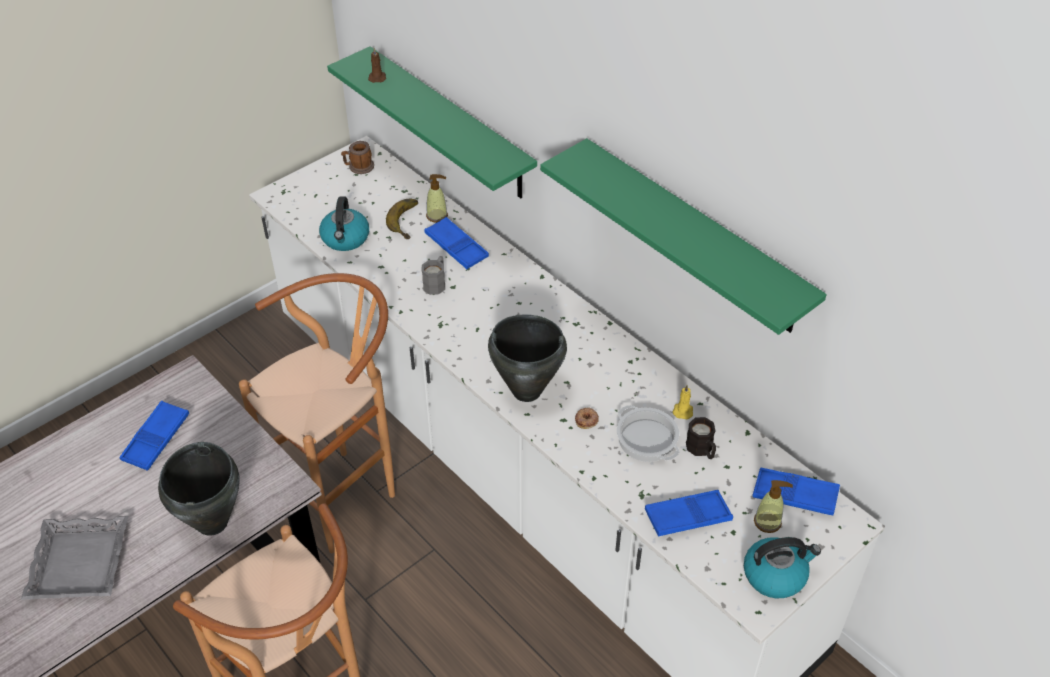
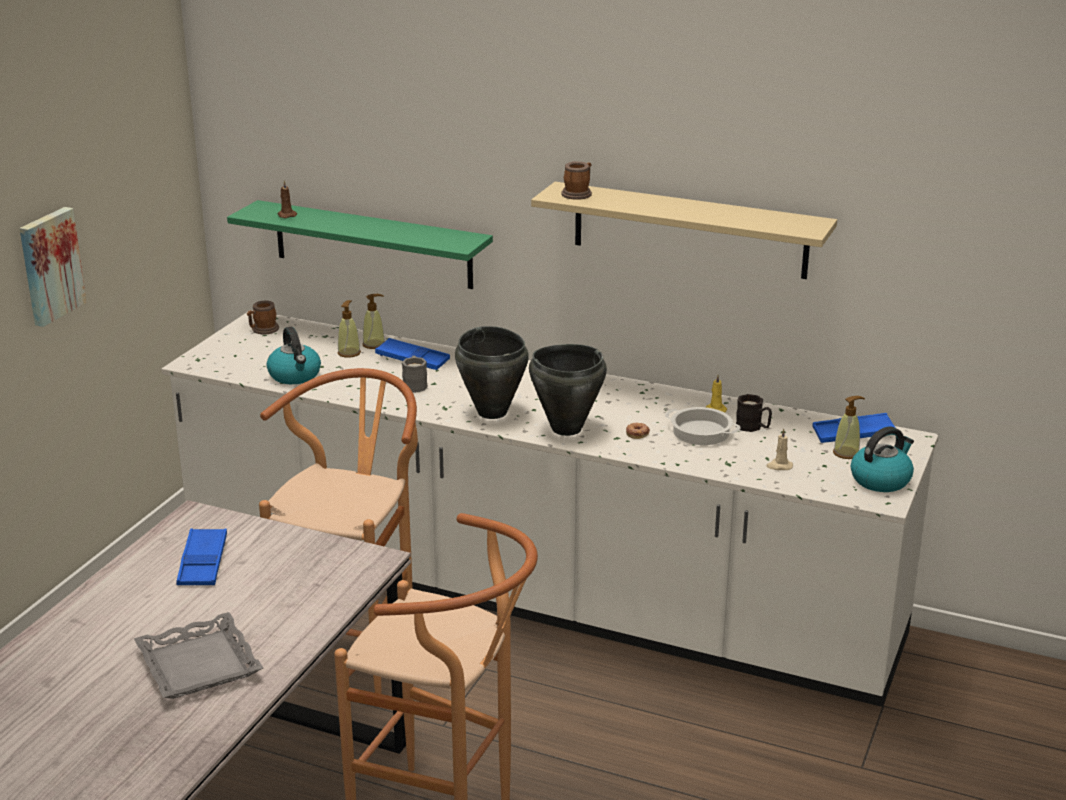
camera: 25 degrees left, 20 degrees down
black cooking pot [158,442,240,536] -> black cooking pot moved to [455,326,529,419]
banana [386,199,418,239] -> soap dispenser [337,300,361,358]
green shelf [540,138,827,335] -> beige shelf [531,182,837,279]
blue tray [645,490,733,536] -> beige candle [766,428,793,470]
none -> picture [19,207,87,327]
none -> mug [561,161,592,200]

